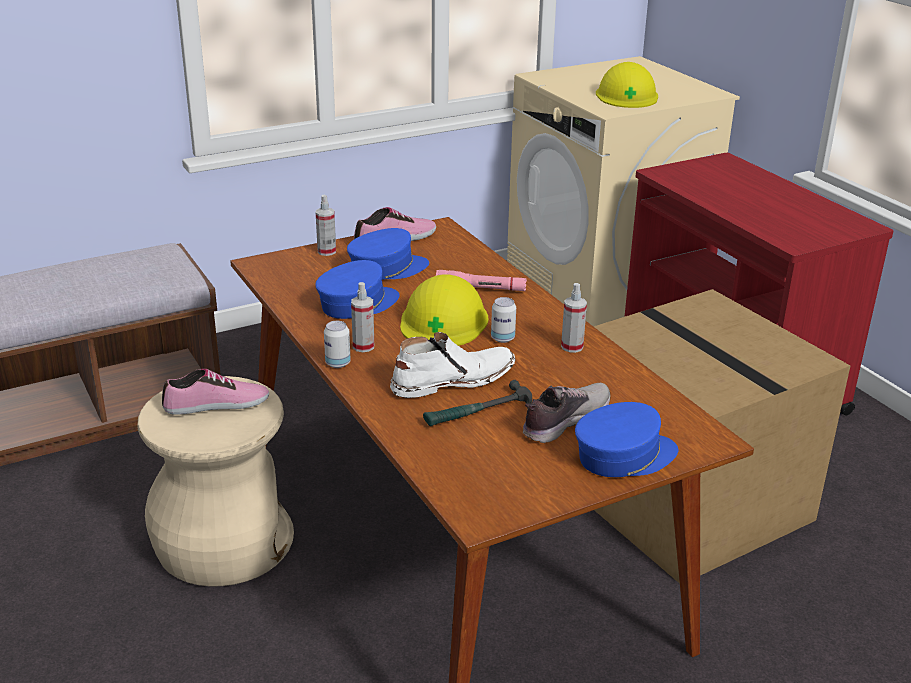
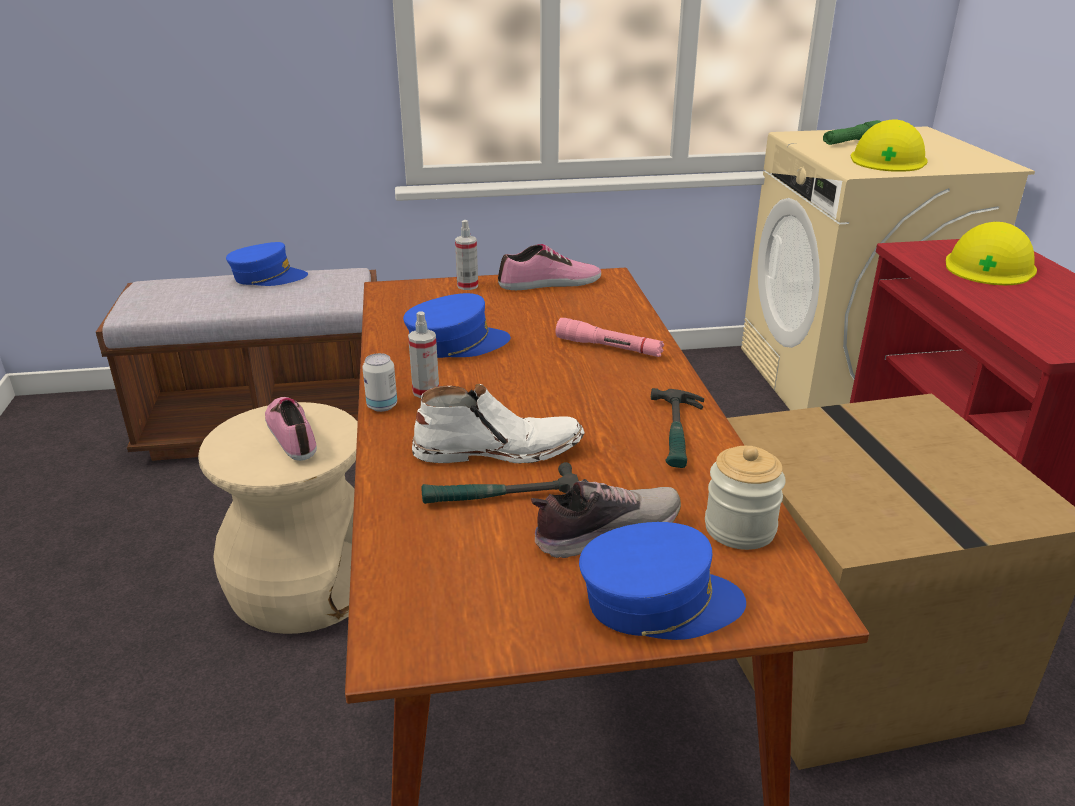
camera: 20 degrees right, 0 degrees up
shoe [162,369,269,415] -> shoe turned 120 degrees counterclockwise [265,397,317,461]
blue cap [347,228,429,280] -> blue cap moved to [226,242,308,286]
yellow hard hat [400,275,488,346] -> yellow hard hat moved to [946,222,1037,285]
can [491,297,516,343] -> none
spray bottle [561,283,587,353] -> hammer [651,388,704,468]
none -> jar [705,446,786,550]
none -> green flashlight [823,120,881,145]

